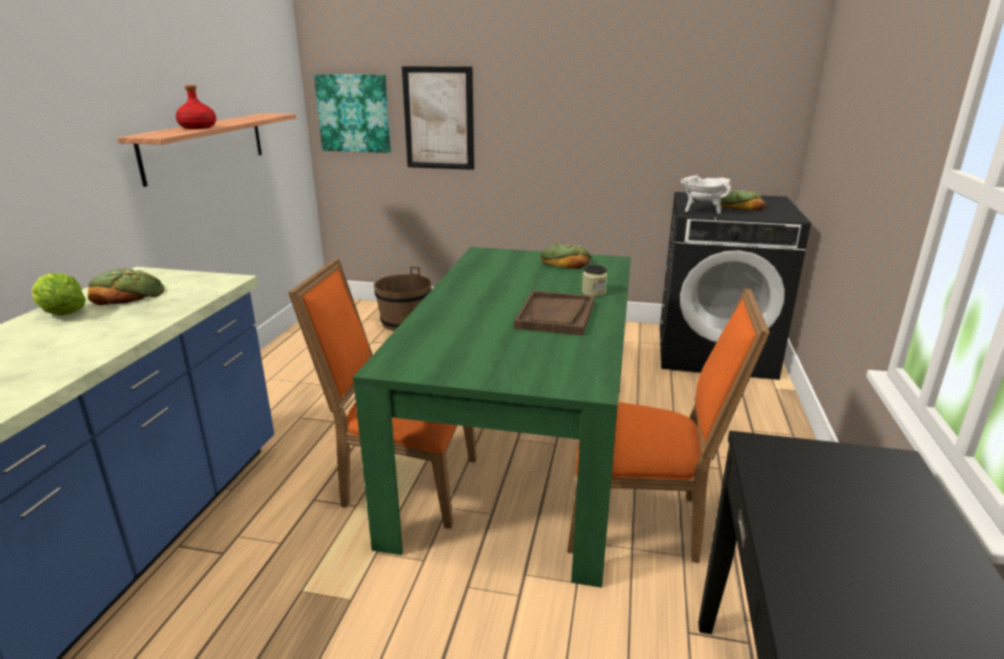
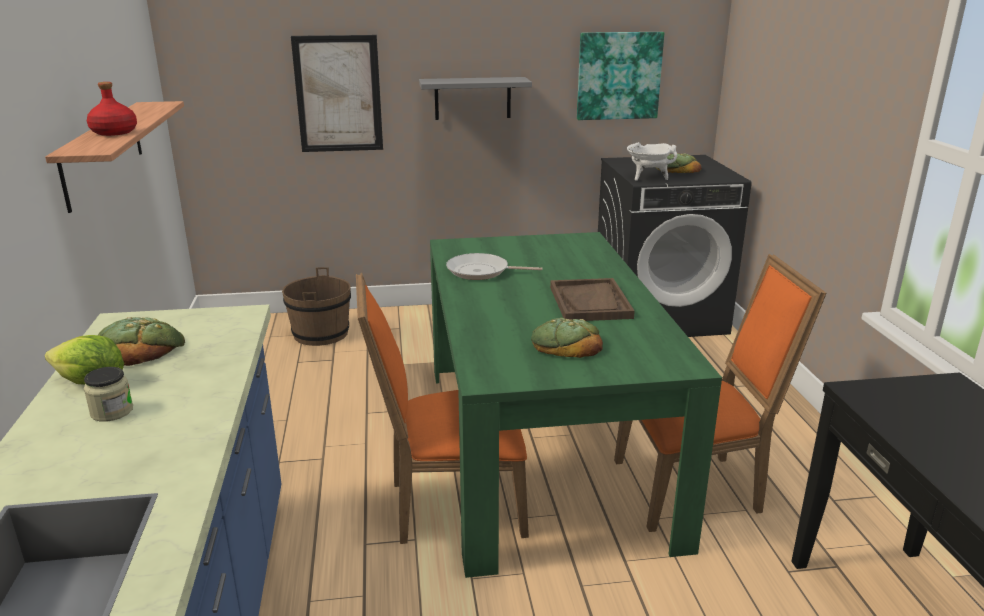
camera: 20 degrees left, 0 degrees up
picture [314,74,391,153] -> picture moved to [577,32,664,120]
bread [540,243,591,269] -> bread moved to [531,318,603,358]
jar [582,265,607,297] -> jar moved to [84,367,133,422]
none -> grey shelf [419,77,532,120]
none -> frying pan [446,253,543,280]

